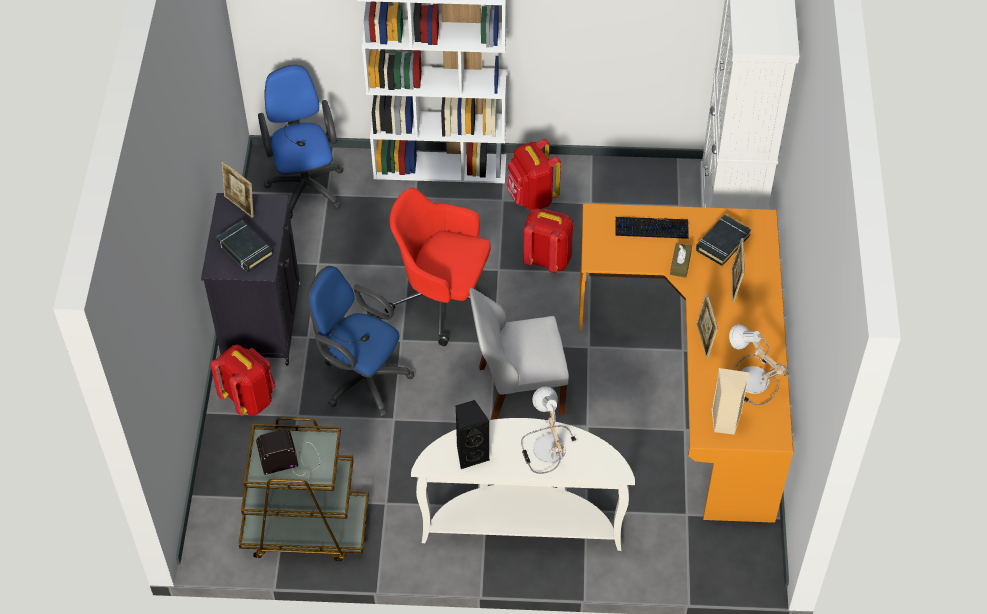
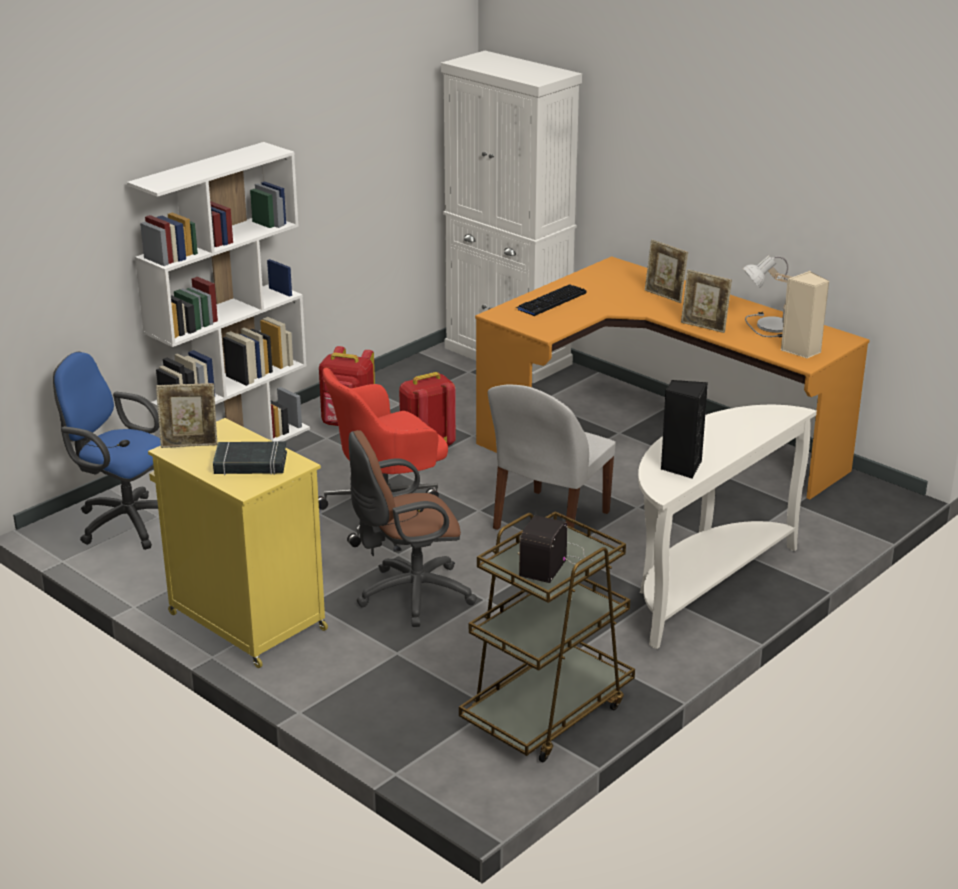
camera: 50 degrees left, 25 degrees down
black cabinet [201,193,300,366] -> yellow cabinet [148,418,328,668]
red backpack [210,344,275,416] -> none
blue office chair [308,266,414,417] -> brown office chair [349,430,477,627]
table lamp [521,386,576,474] -> none
brown tissue box [670,243,692,278] -> none
black book [696,215,751,266] -> none

